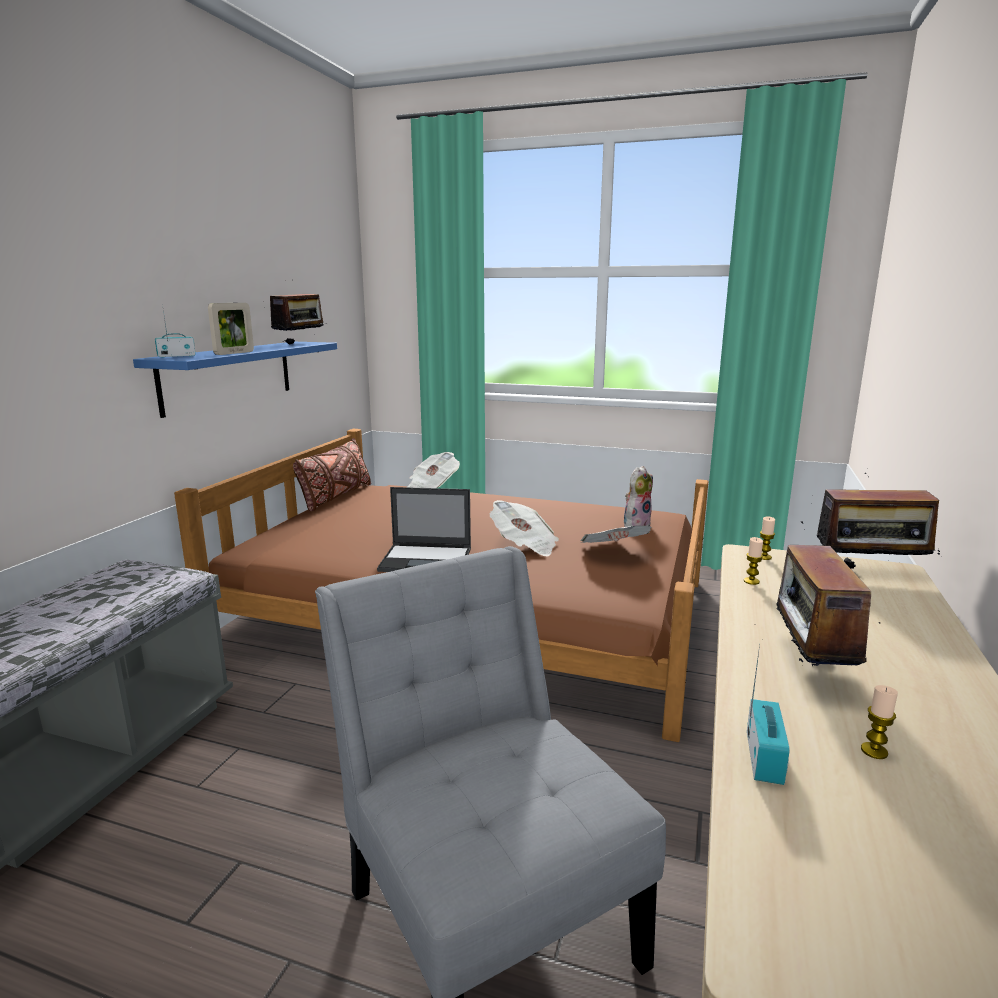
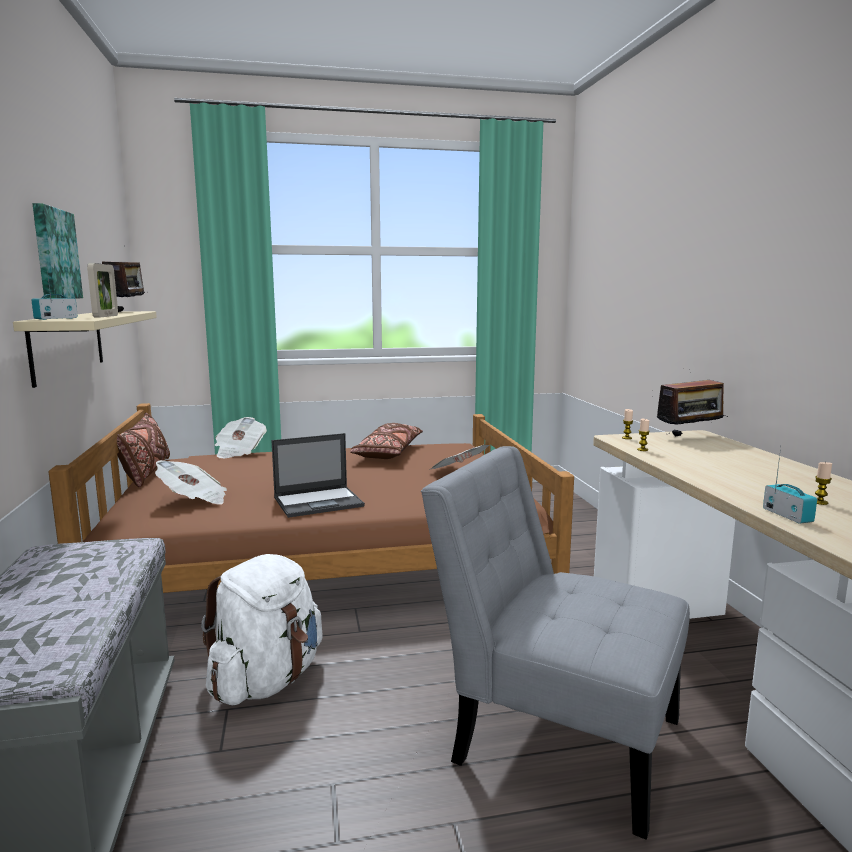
camera: 30 degrees left, 5 degrees down
blue shelf [133,342,337,418] -> beige shelf [13,311,157,388]
newspaper [489,500,559,557] -> newspaper moved to [155,460,227,505]
plush toy [624,466,653,527] -> none
radio [776,521,881,666] -> none
none -> picture [32,203,83,299]
none -> white backpack [201,554,323,705]
none -> brown pillow [350,423,423,459]

